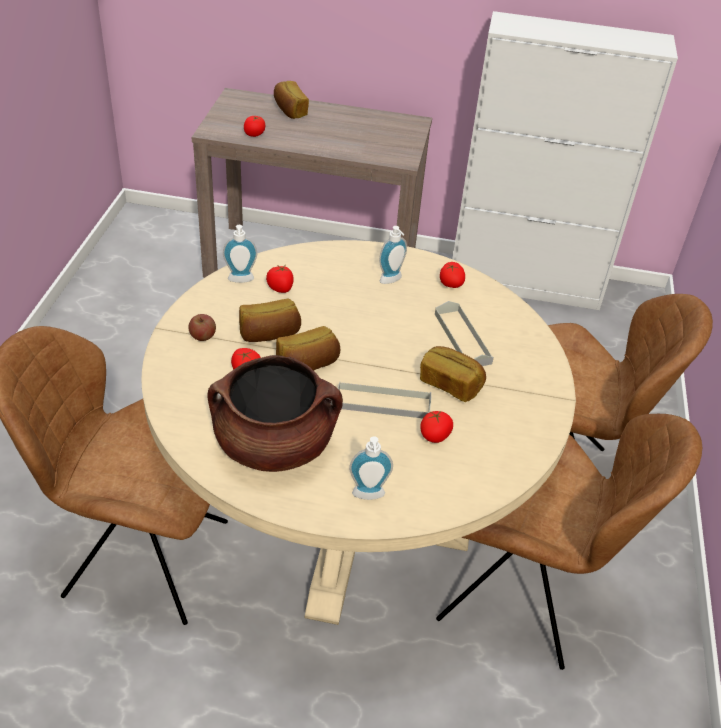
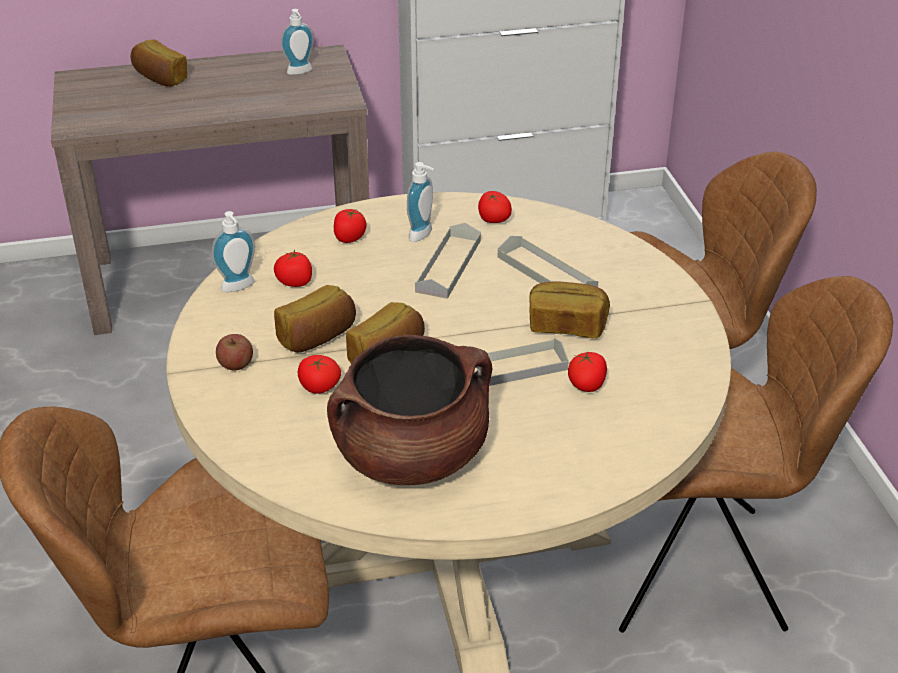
camera: 20 degrees left, 5 degrees down
tomato [244,116,265,137] -> tomato moved to [334,209,366,243]
soap dispenser [349,436,393,500] -> soap dispenser moved to [281,9,314,75]
none -> grey tray [415,223,481,299]

